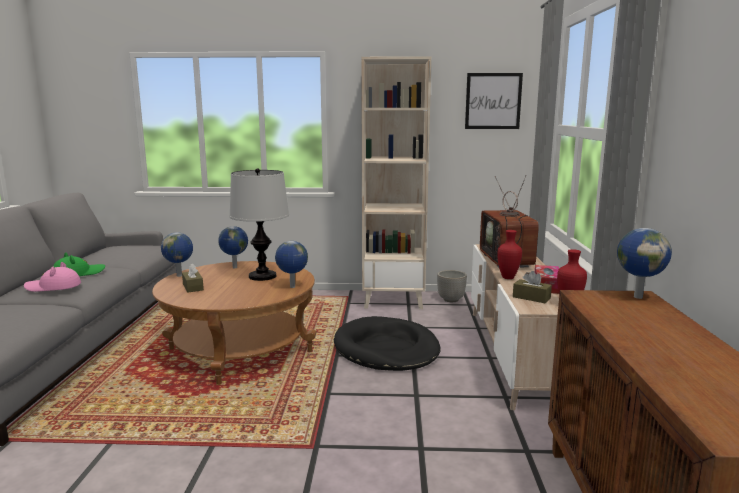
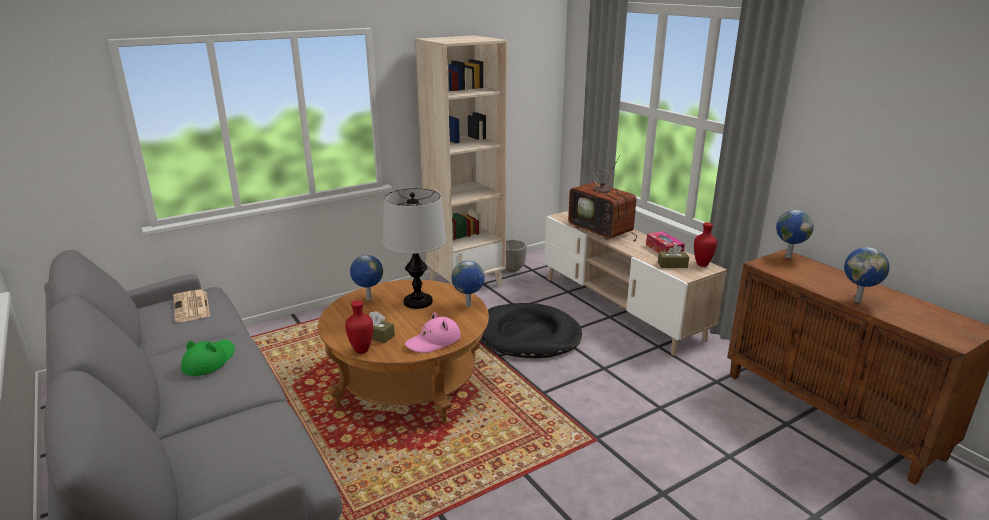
camera: 35 degrees left, 10 degrees up
pink hat [24,262,81,292] -> pink hat moved to [405,312,461,353]
globe [161,232,193,277] -> globe moved to [844,247,890,302]
picture [465,73,523,129] -> none
red vase [497,230,522,279] -> red vase moved to [345,300,373,354]
none -> newspaper [173,290,210,322]

